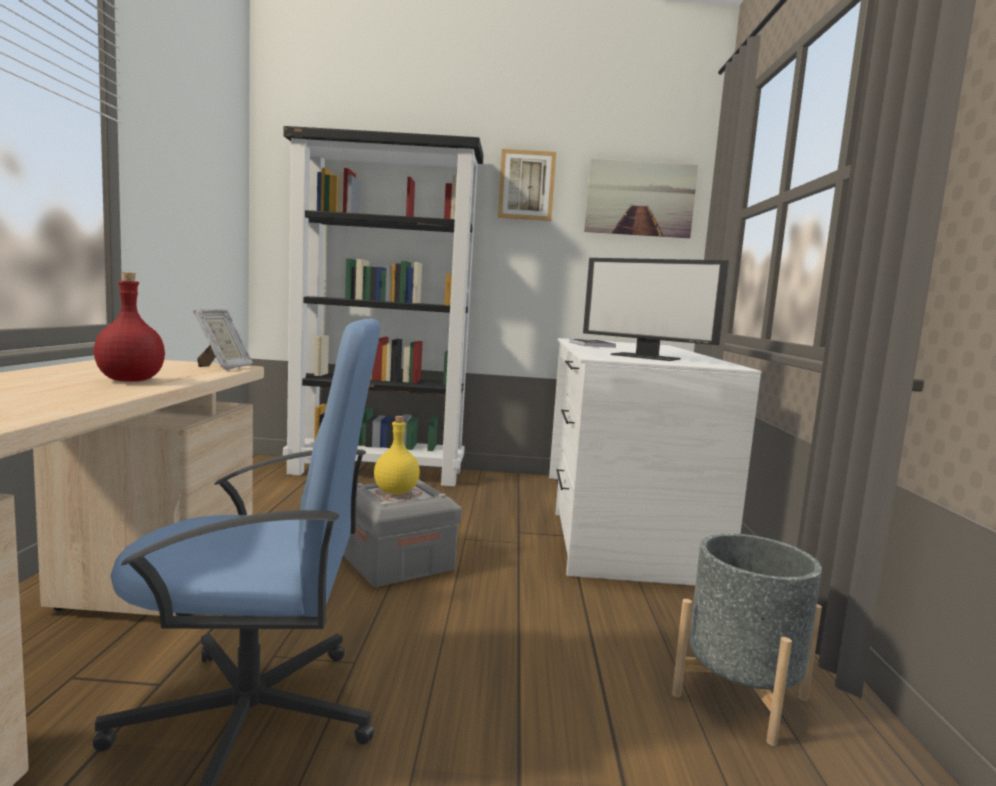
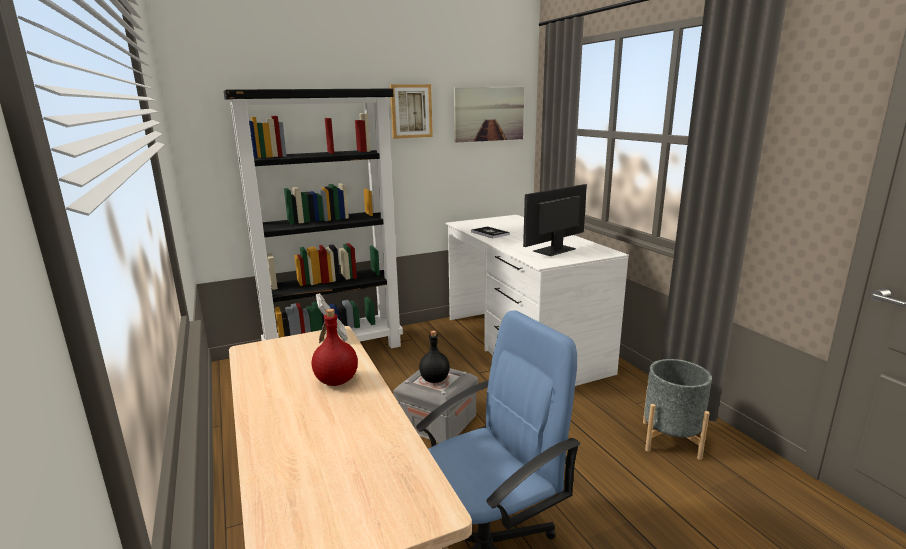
camera: 25 degrees left, 10 degrees up
yellow bottle [374,416,420,495] -> black bottle [419,331,450,383]
monitor [583,258,729,361] -> monitor turned 135 degrees clockwise [523,184,587,256]

